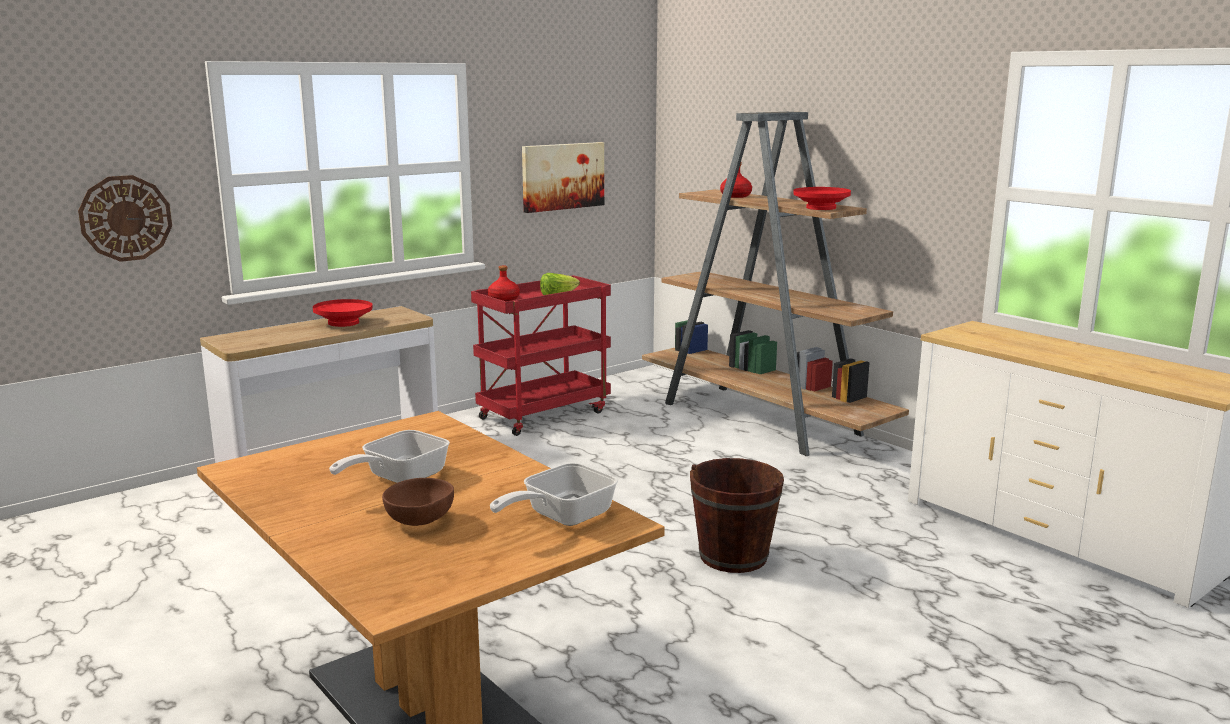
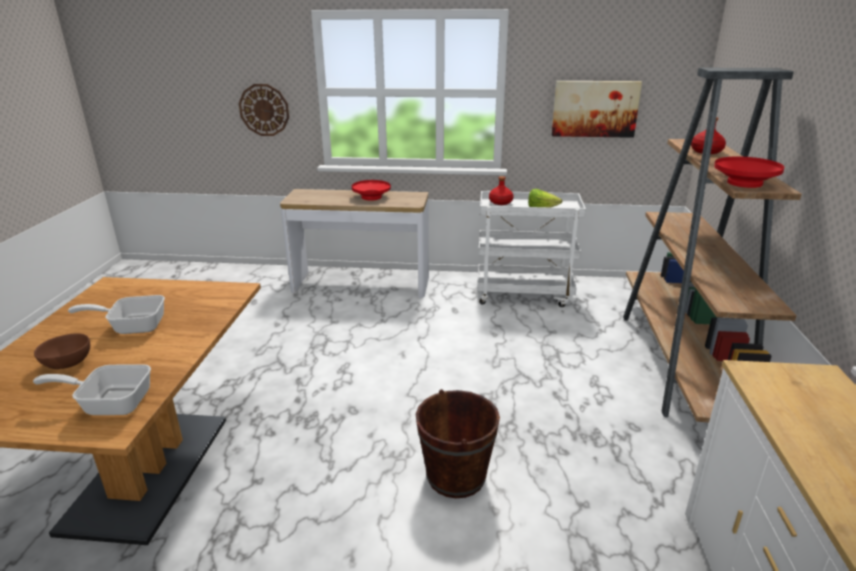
camera: 45 degrees right, 10 degrees up
red cart [471,275,611,436] -> white cart [477,191,586,307]

